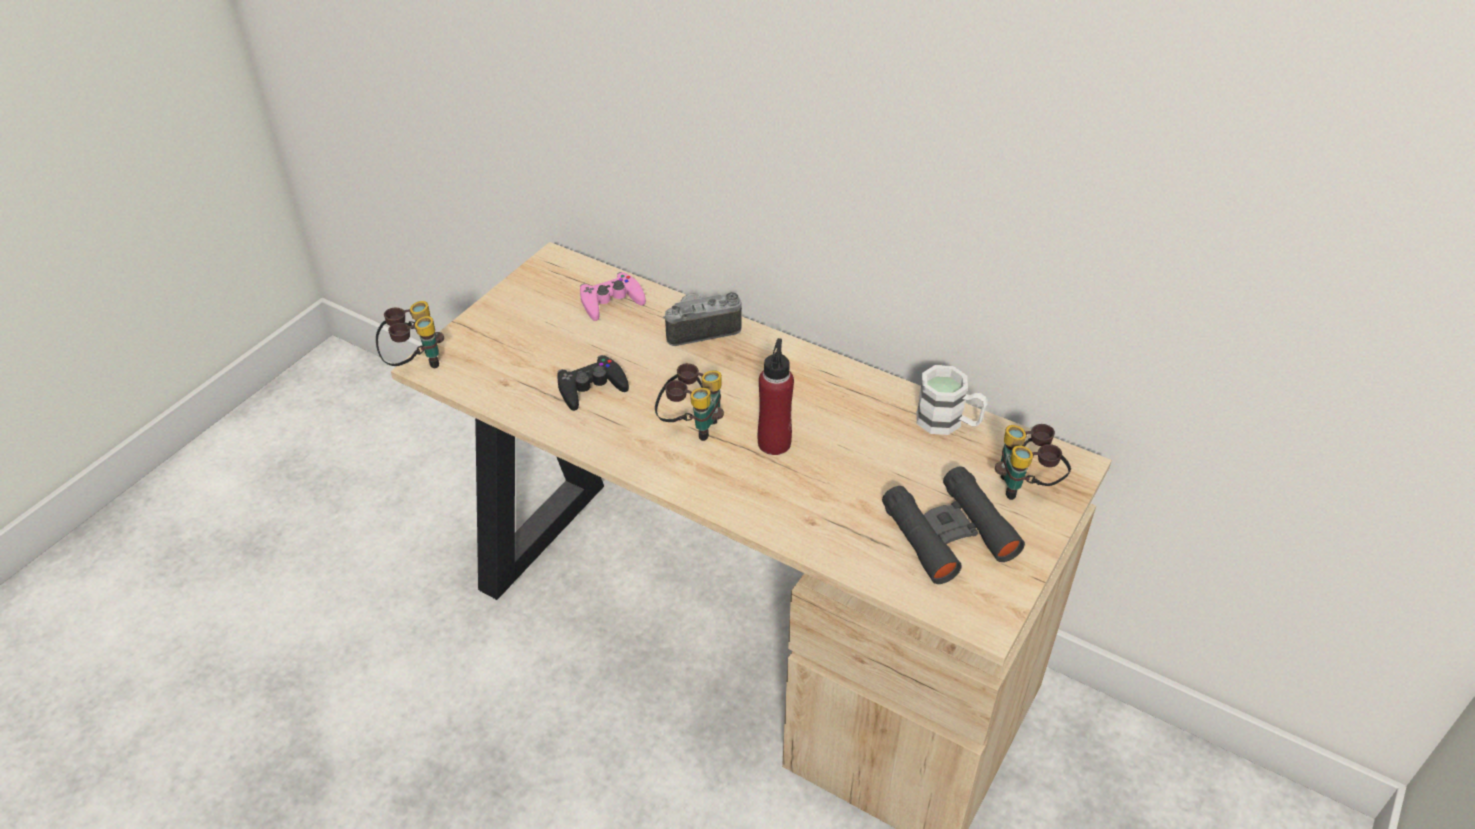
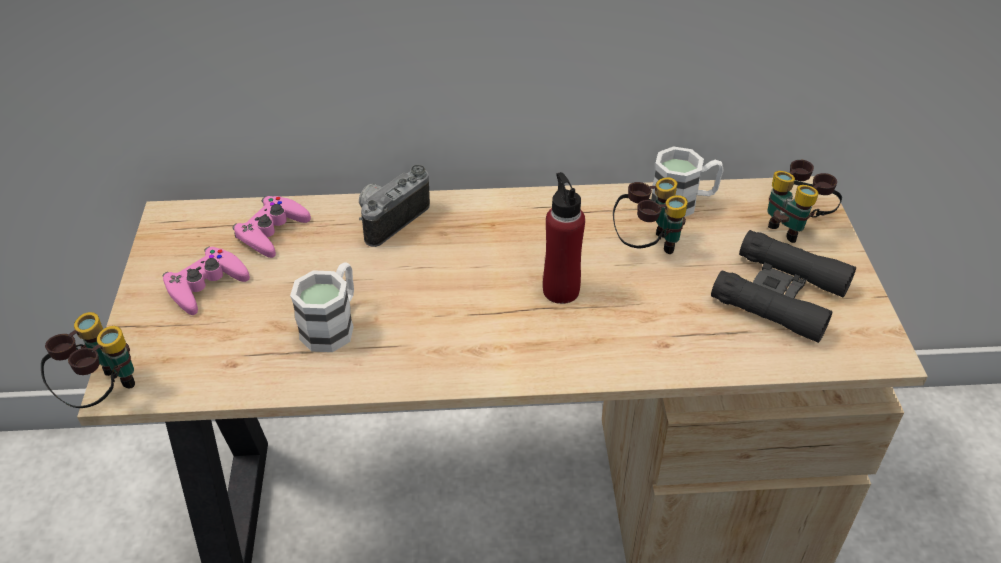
camera: 35 degrees left, 0 degrees up
black game controller [557,355,629,411] -> white mug [290,262,354,352]
binoculars [655,363,724,441] -> binoculars moved to [613,177,688,254]
none -> pink game controller [163,247,250,315]

